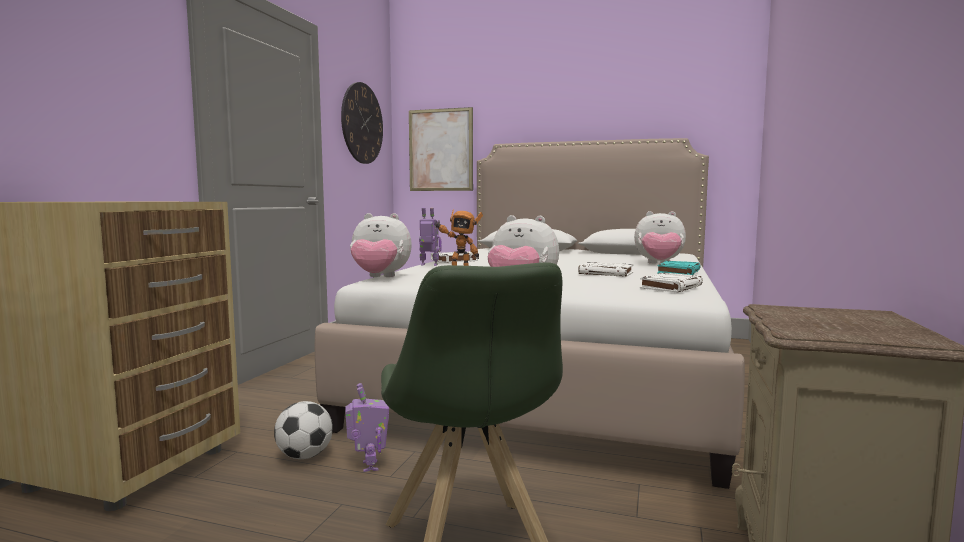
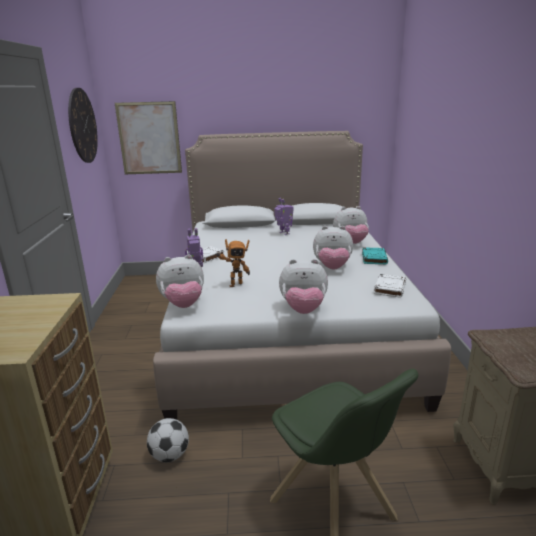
camera: 20 degrees left, 15 degrees up
toy robot [345,383,389,472] -> toy robot moved to [274,198,294,235]
white book [578,262,634,277] -> plush toy [313,226,353,270]

